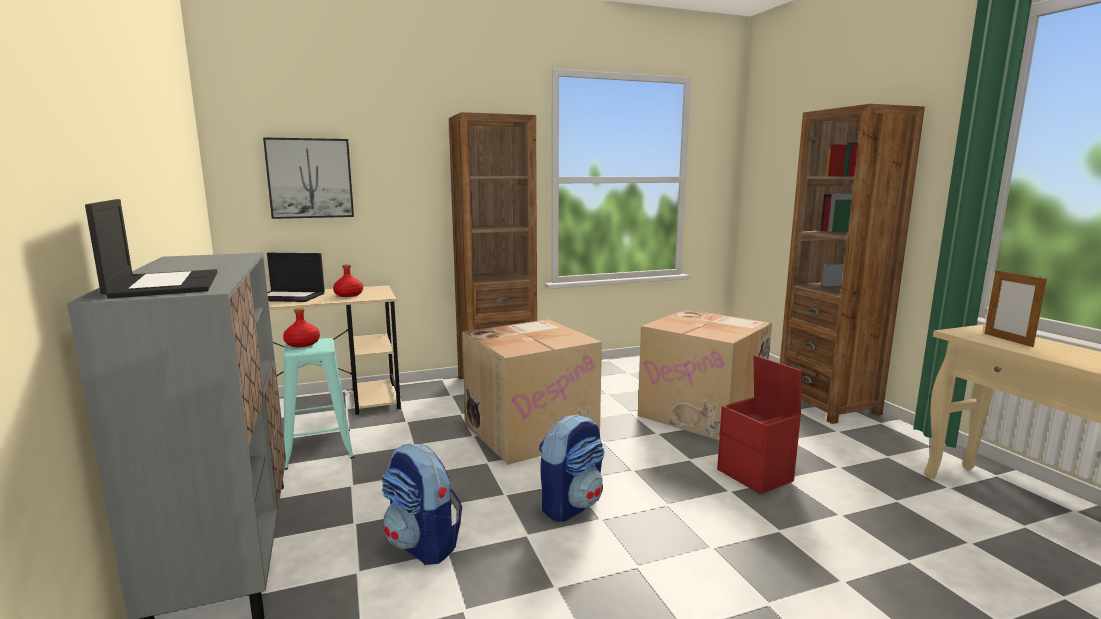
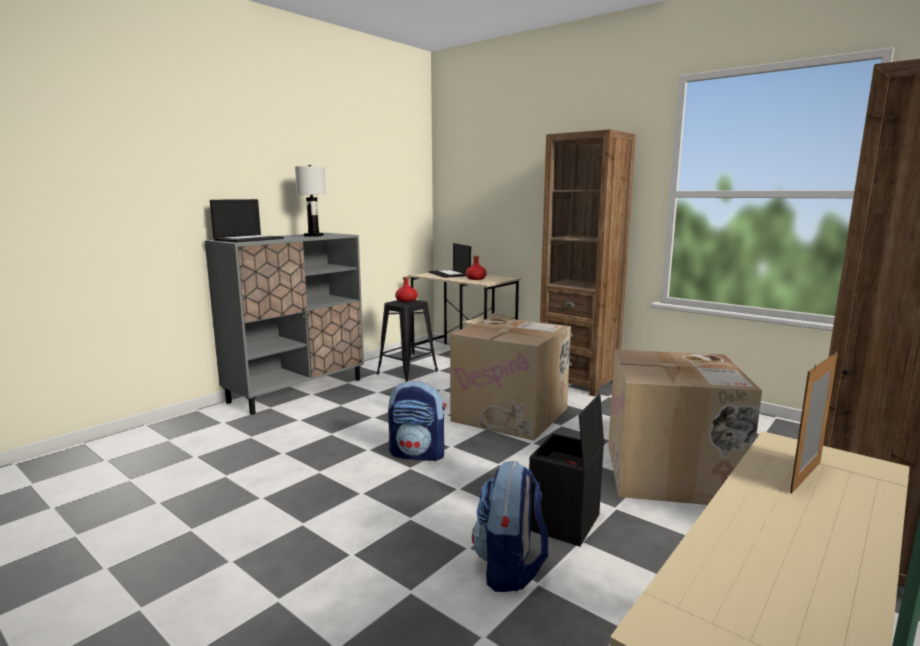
camera: 60 degrees right, 0 degrees up
picture [263,137,354,219] -> none
turquoise stool [283,338,354,470] -> black stool [377,300,438,382]
backpack [381,444,462,565] -> backpack moved to [472,461,548,592]
red storage box [717,355,801,494] -> black storage box [529,394,604,547]
none -> white table lamp [295,165,326,237]

